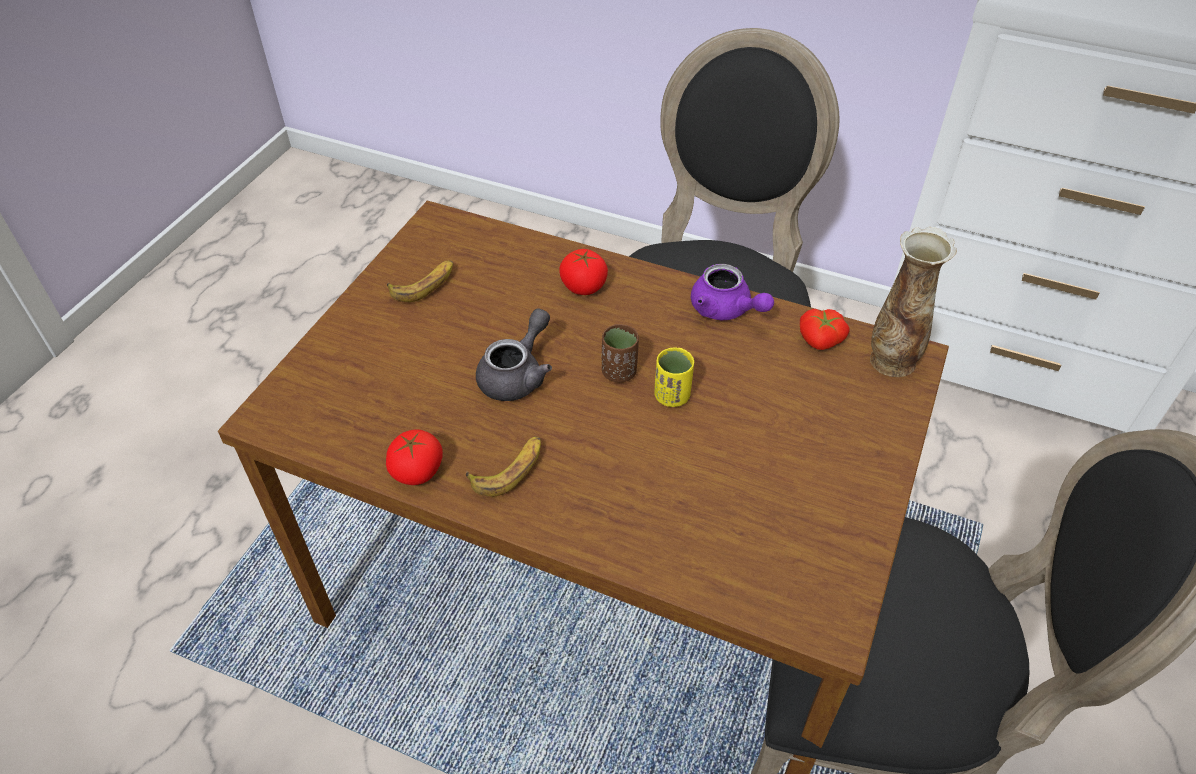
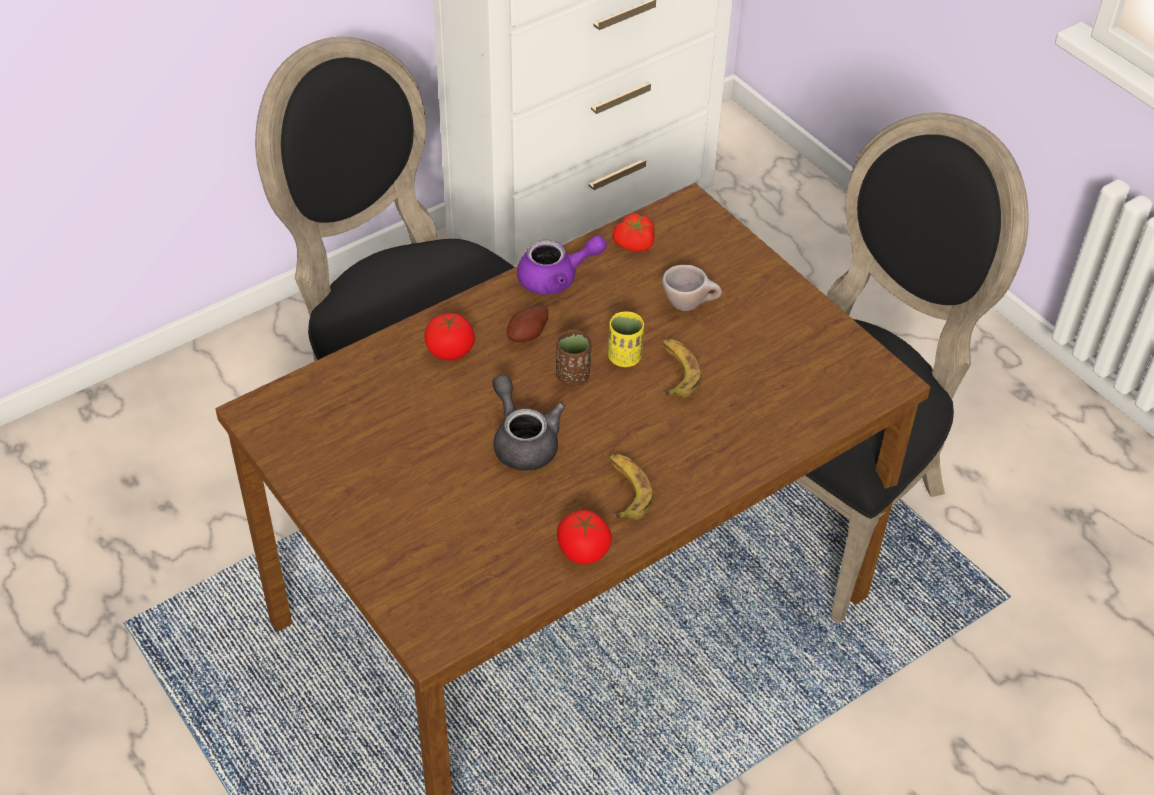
camera: 60 degrees left, 0 degrees up
banana [387,260,453,302] -> banana moved to [662,339,702,398]
vase [870,227,957,377] -> none
none -> potato [507,305,548,342]
none -> beige cup [662,265,722,311]

